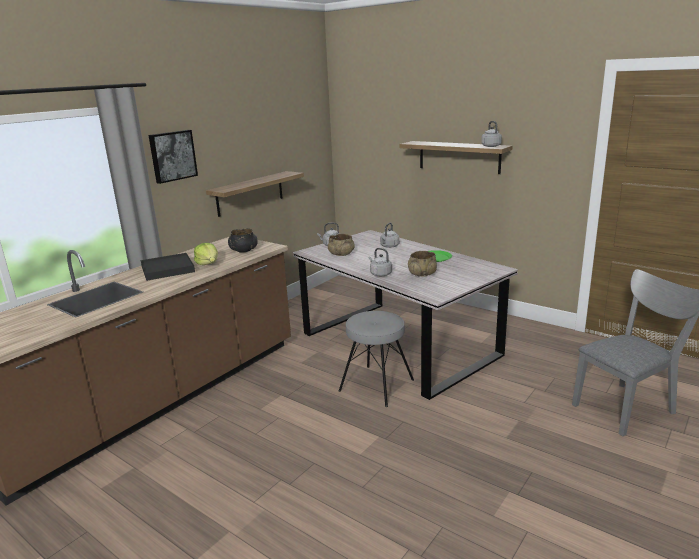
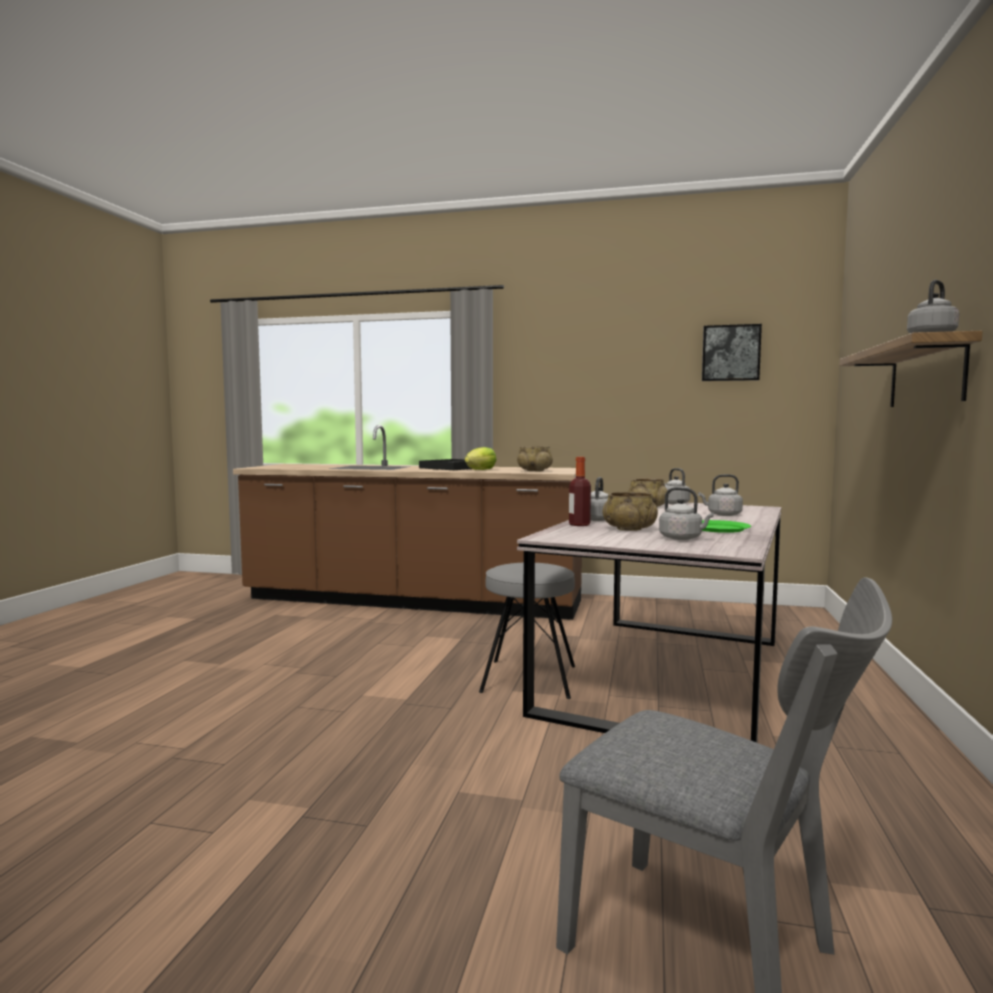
camera: 65 degrees right, 15 degrees down
picture [149,130,198,184] -> picture moved to [702,324,762,381]
shelf [206,171,304,217] -> none
black bowl [228,228,258,253] -> beige bowl [517,446,553,471]
none -> bottle [569,457,591,526]
none -> grey kettle [659,487,714,540]

